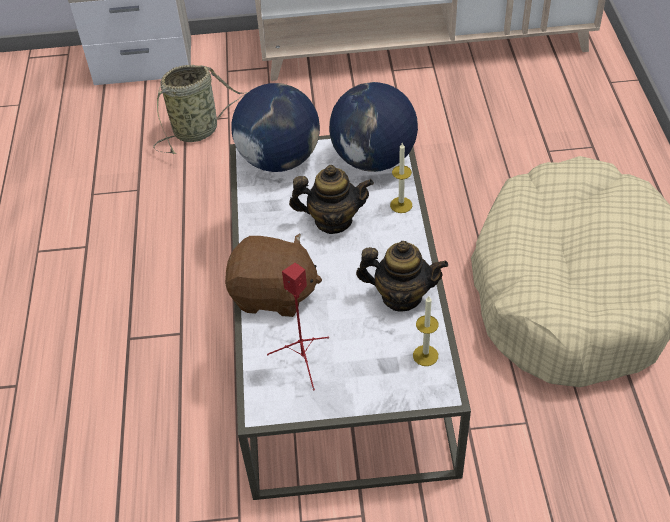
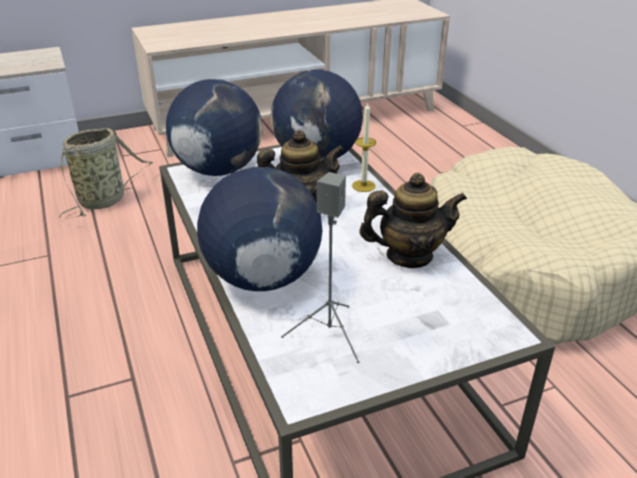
camera: 20 degrees left, 15 degrees down
brown plush toy [225,233,322,317] -> globe [197,167,322,291]
red speaker [267,263,329,390] -> grey speaker [281,172,360,363]
candle [413,296,439,366] -> none

